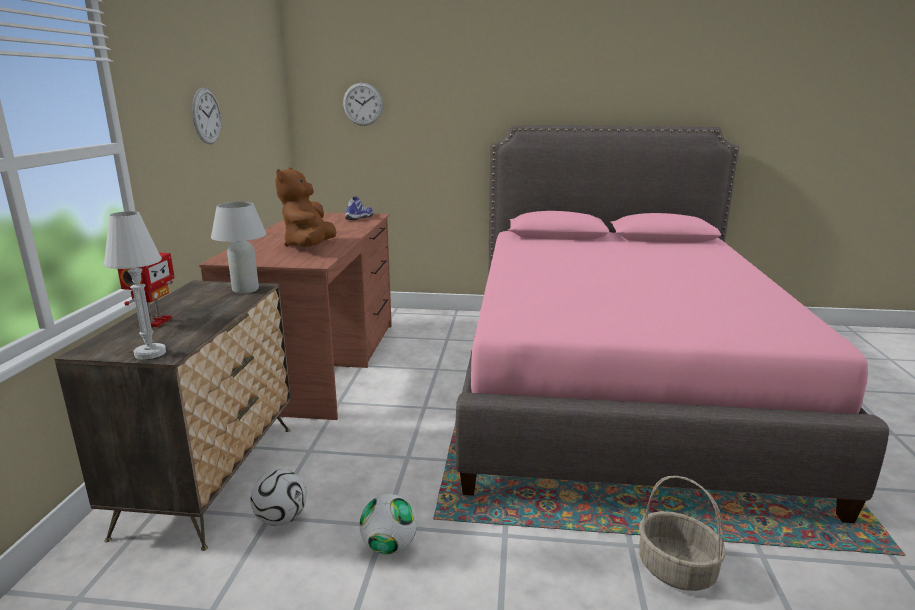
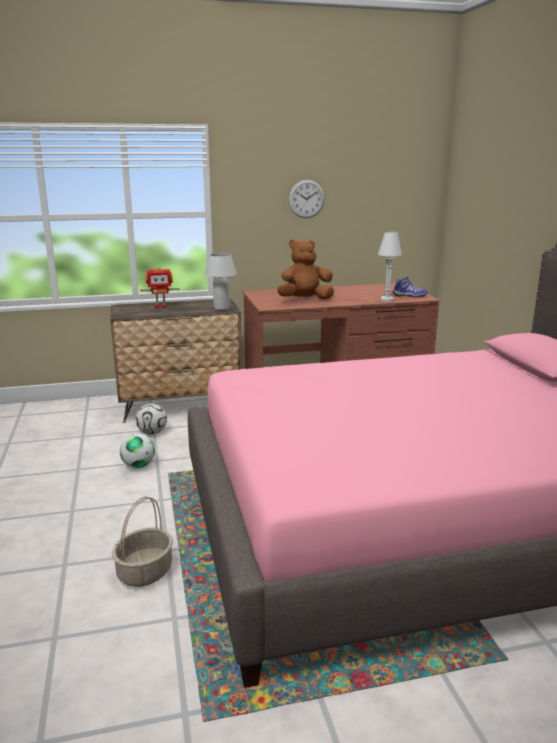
camera: 70 degrees right, 0 degrees up
white table lamp [104,211,166,360] -> white table lamp moved to [378,231,402,302]
wall clock [343,83,383,126] -> none

